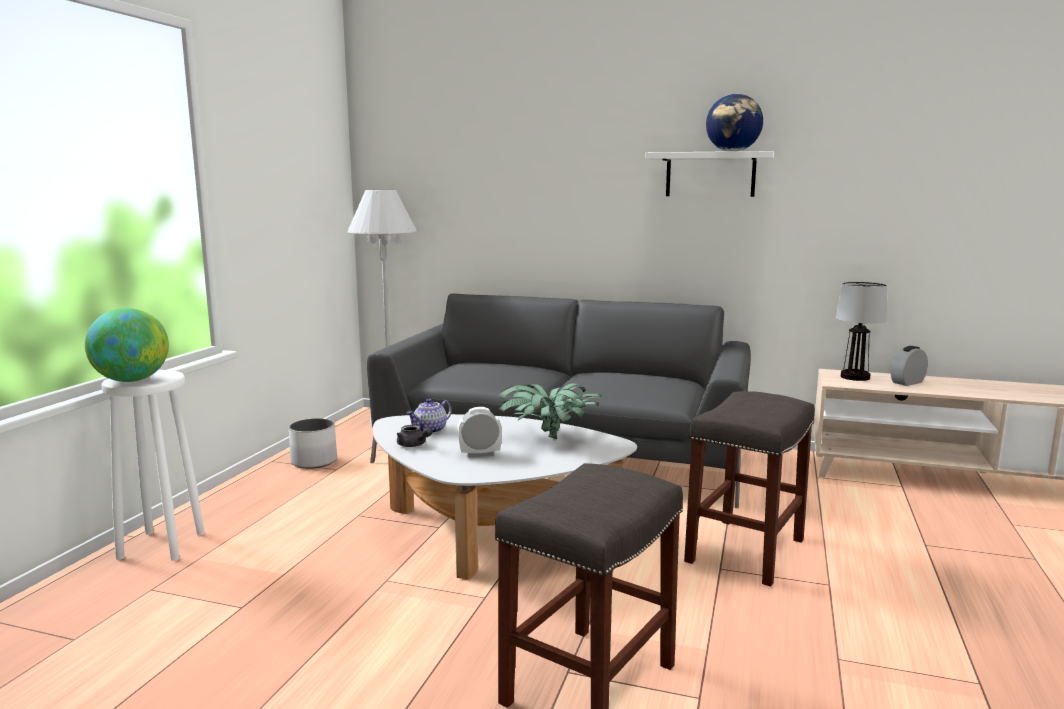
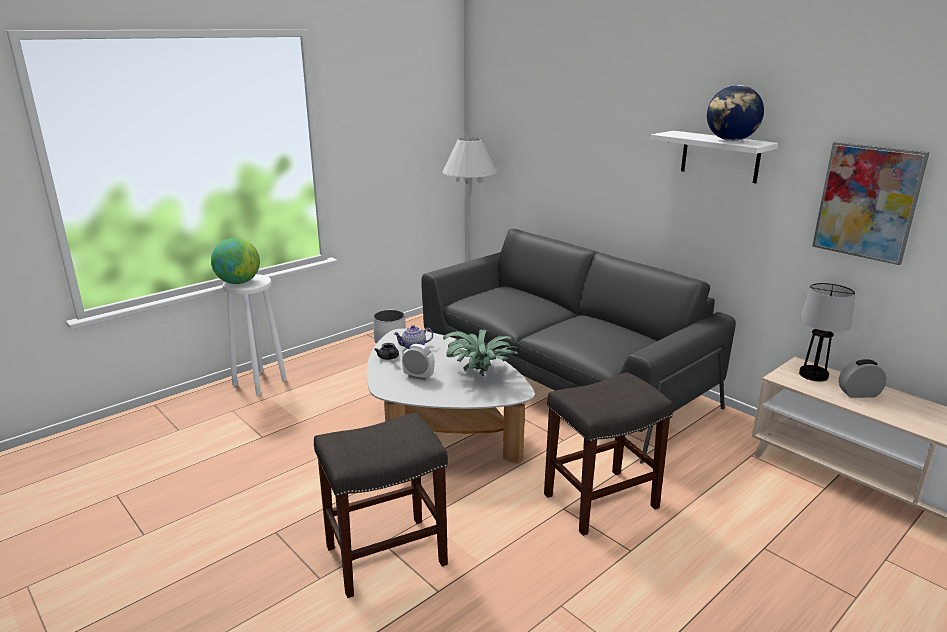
camera: 30 degrees right, 10 degrees up
none -> picture [812,142,930,265]

